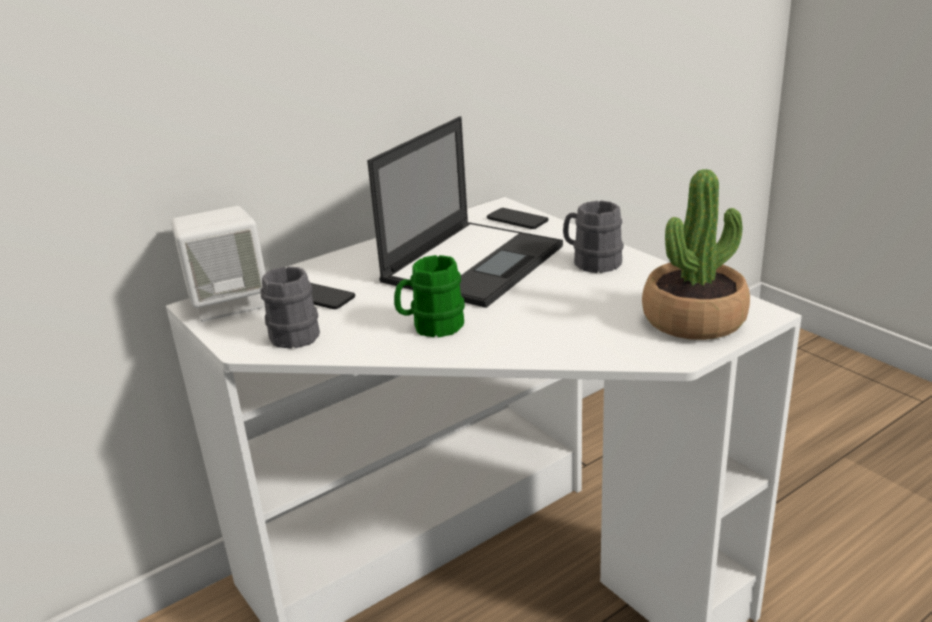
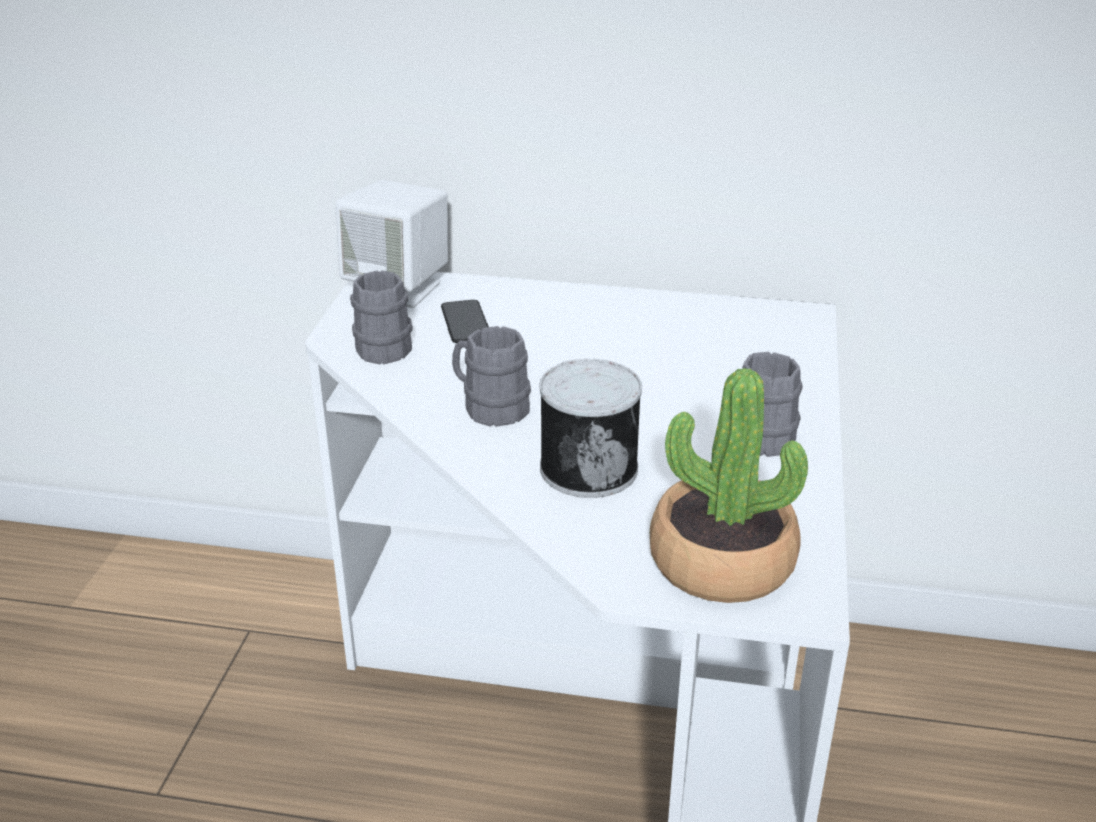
camera: 45 degrees right, 5 degrees up
laptop [367,116,563,308] -> none
green mug [394,255,465,337] -> grey mug [452,326,531,427]
phone [487,208,548,229] -> none
none -> can [540,359,642,498]

